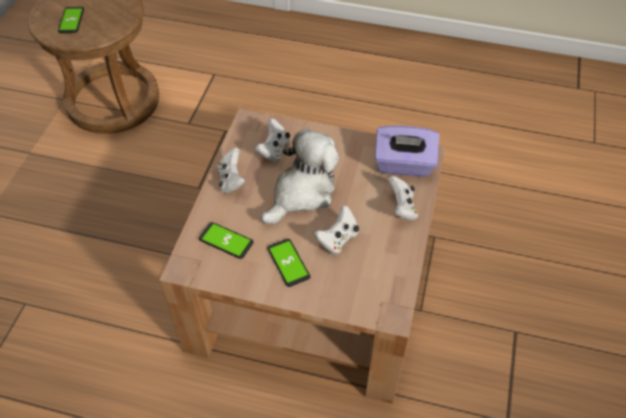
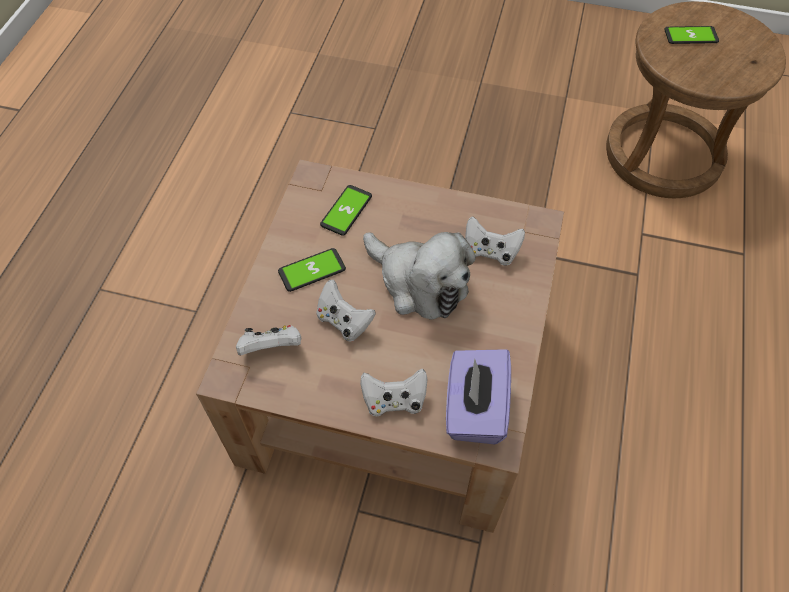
camera: 90 degrees right, 5 degrees up
white game controller [217,148,245,193] -> white game controller moved to [236,325,301,355]

